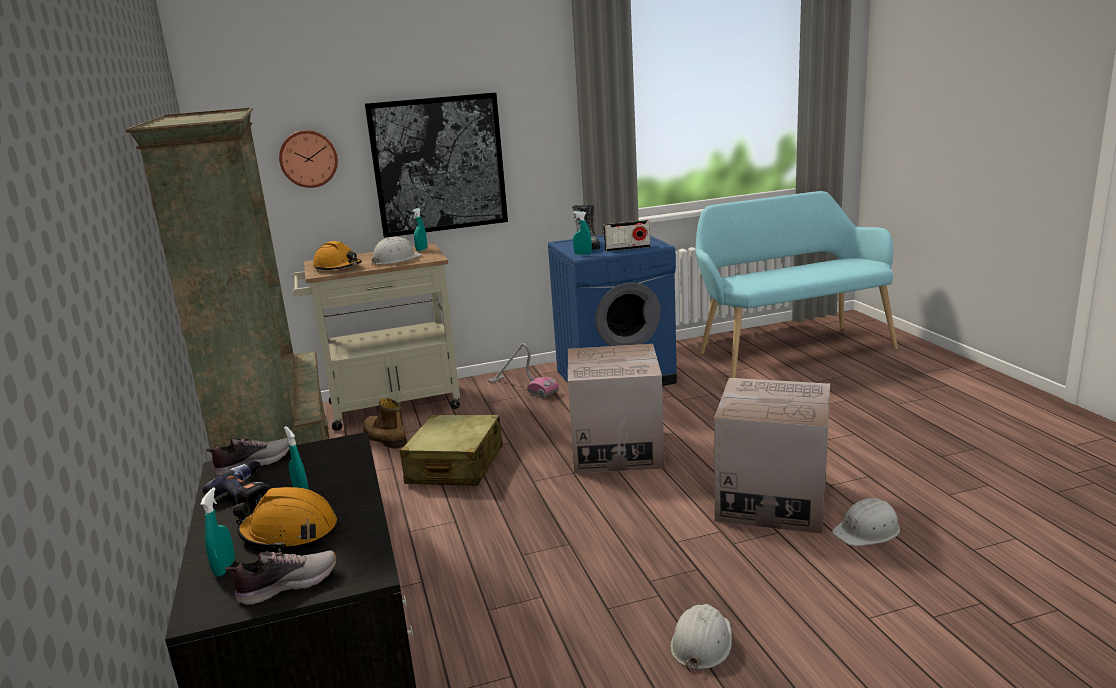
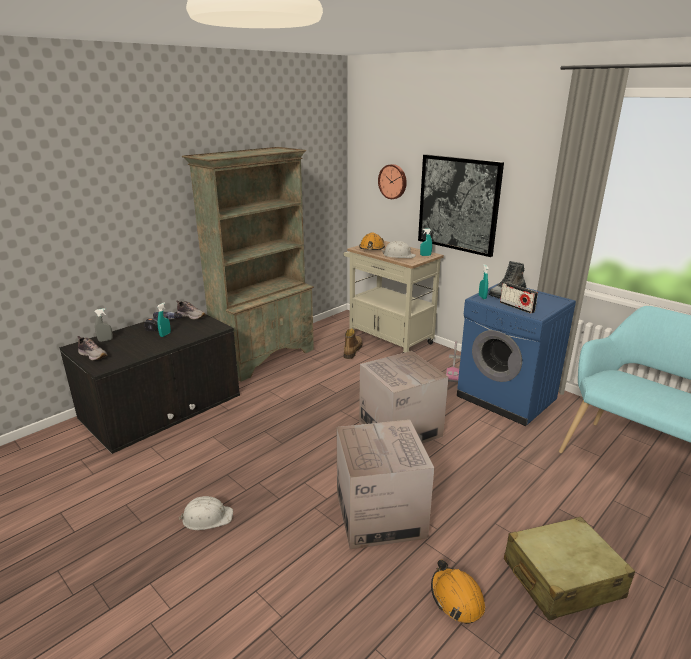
camera: 60 degrees right, 5 degrees up
turquoise spray bottle [200,487,235,577] -> grey spray bottle [94,308,113,342]
orange hard hat [233,487,337,552] -> orange hard hat moved to [431,560,485,624]
beige suitcase [400,415,503,486] -> beige suitcase moved to [504,517,635,621]
white hard hat [832,498,900,546] -> none

